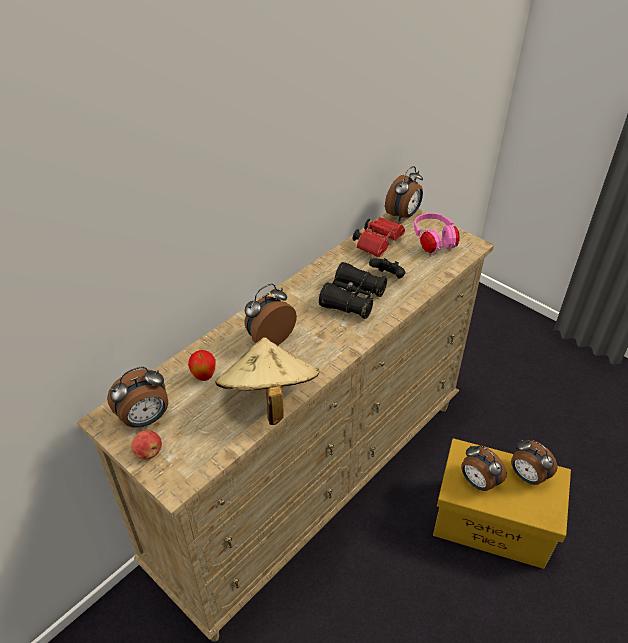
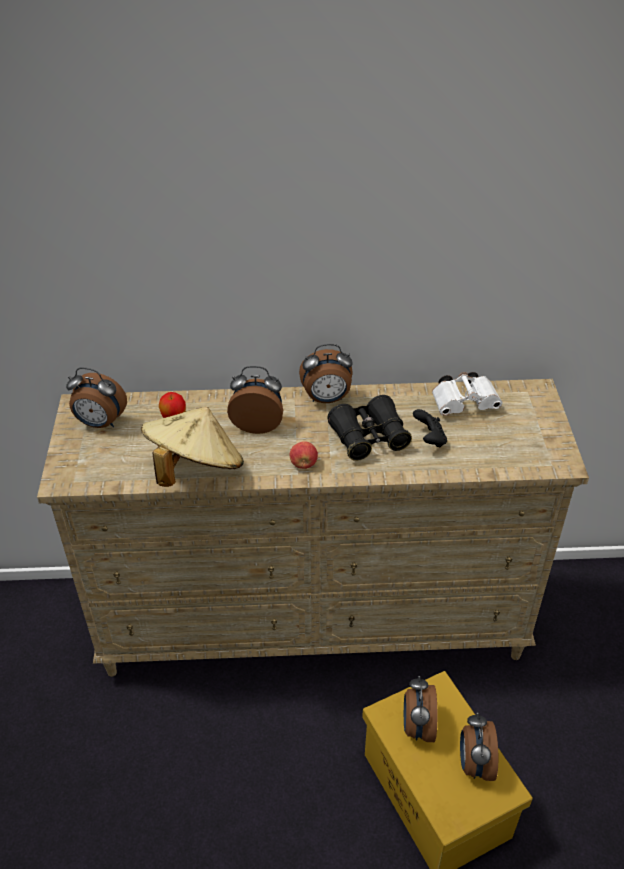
camera: 45 degrees right, 0 degrees up
apple [131,430,162,460] -> apple moved to [290,441,318,469]
red binoculars [353,217,405,257] -> white binoculars [432,372,502,416]
alarm clock [385,166,423,221] -> alarm clock moved to [299,344,353,403]
pink headphones [414,213,460,253] -> none

